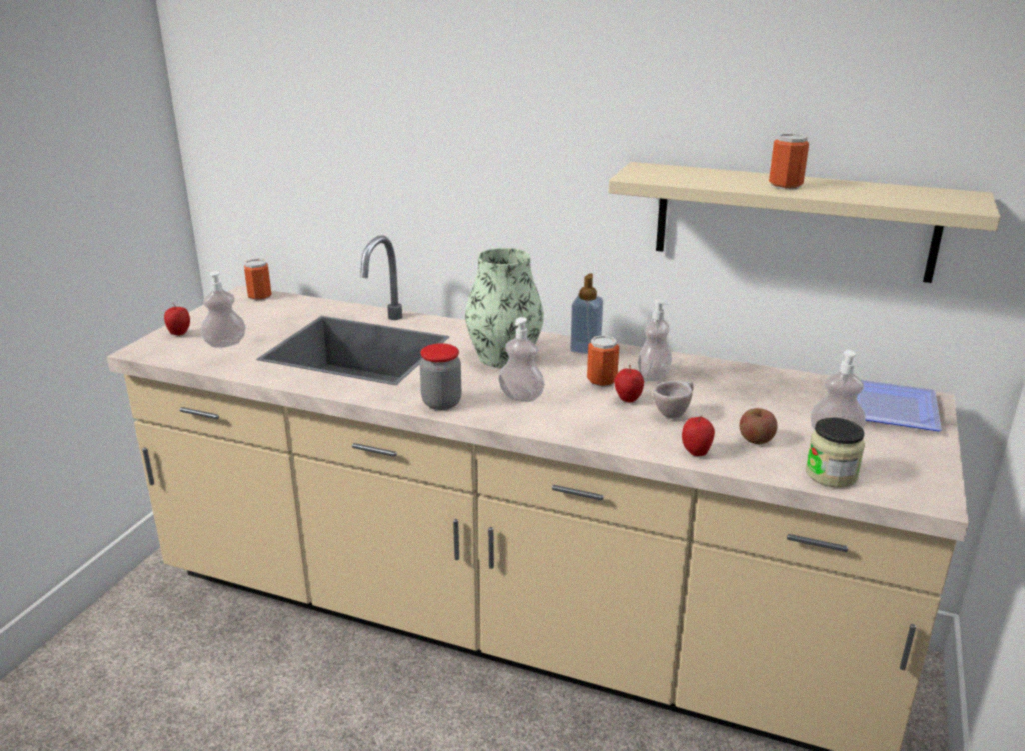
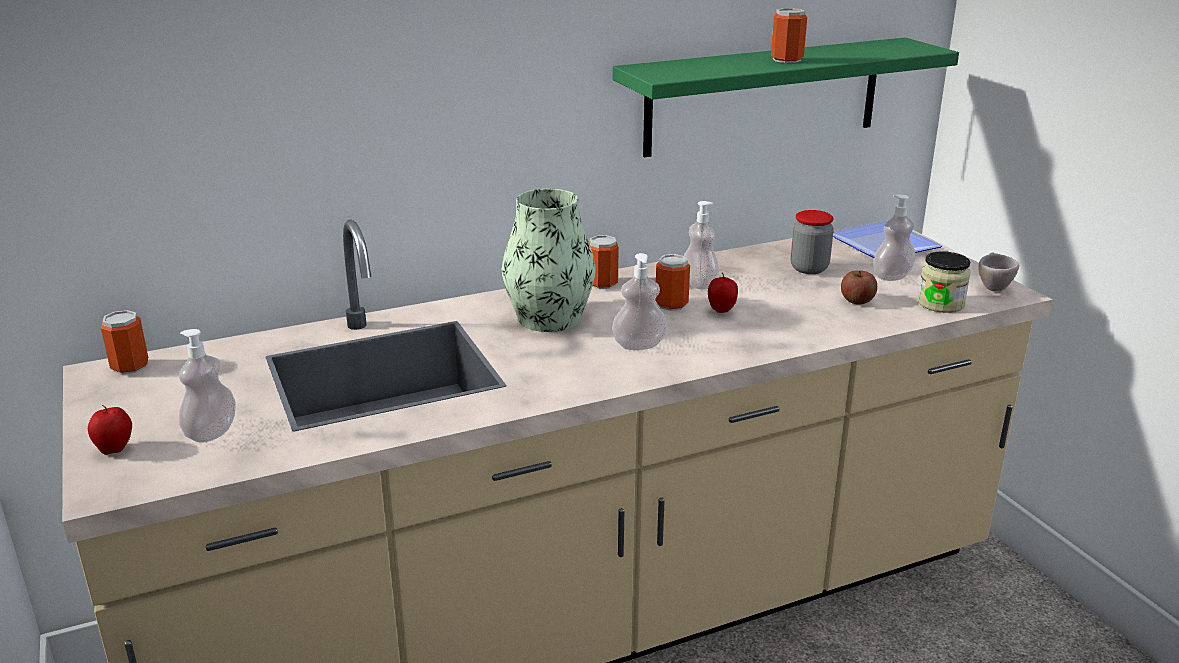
camera: 45 degrees left, 0 degrees up
jar [420,343,461,410] -> jar moved to [791,210,834,274]
soap dispenser [570,273,603,354] -> can [589,235,619,289]
beige shelf [608,162,1001,283] -> green shelf [613,37,959,157]
beige cup [653,381,693,419] -> beige cup moved to [978,252,1019,291]
apple [682,415,715,456] -> none

